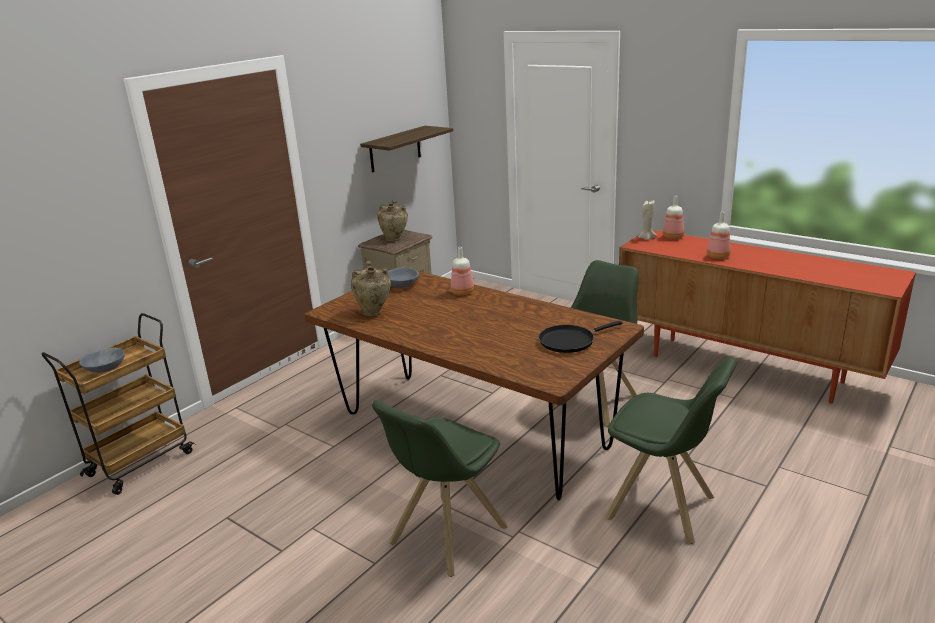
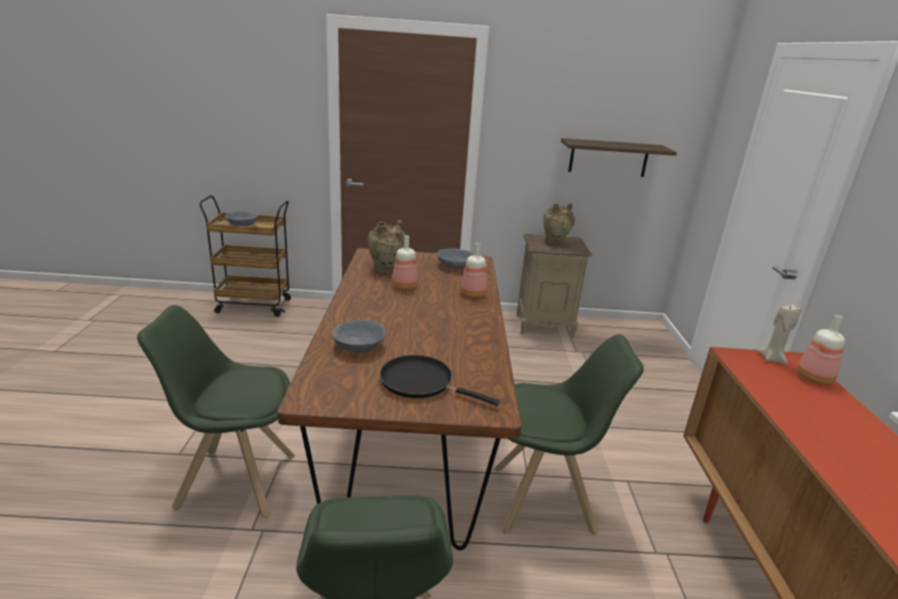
camera: 50 degrees right, 0 degrees up
bottle [707,212,731,259] -> bottle moved to [392,235,418,290]
none -> grey bowl [332,320,386,353]

